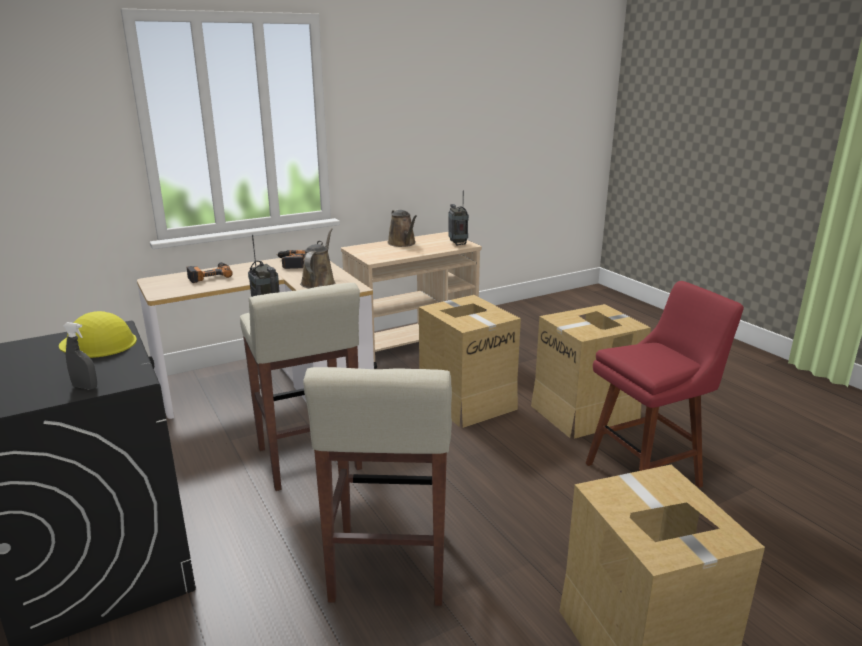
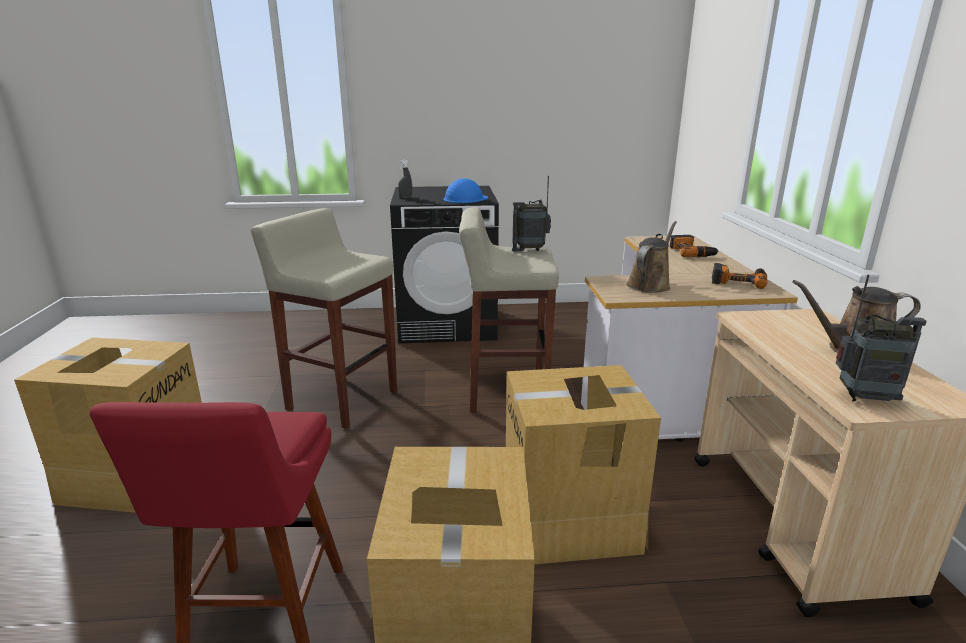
camera: 115 degrees right, 0 degrees up
yellow hard hat [59,311,137,358] -> blue hard hat [443,178,488,203]
brown watering can [300,228,335,288] -> brown watering can turned 90 degrees counterclockwise [626,221,677,293]

